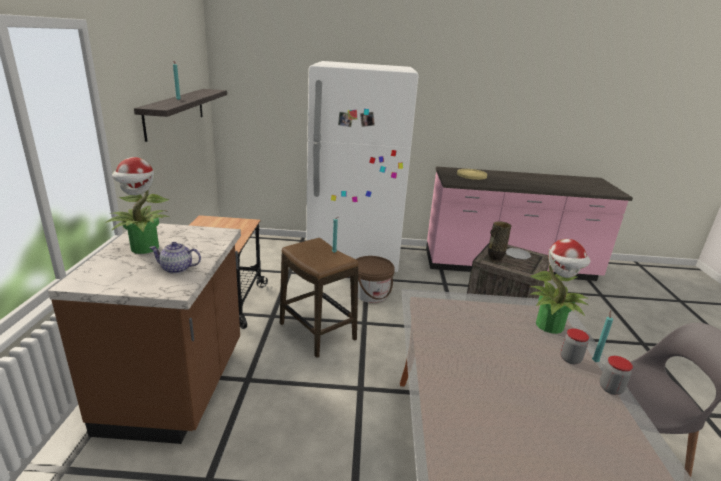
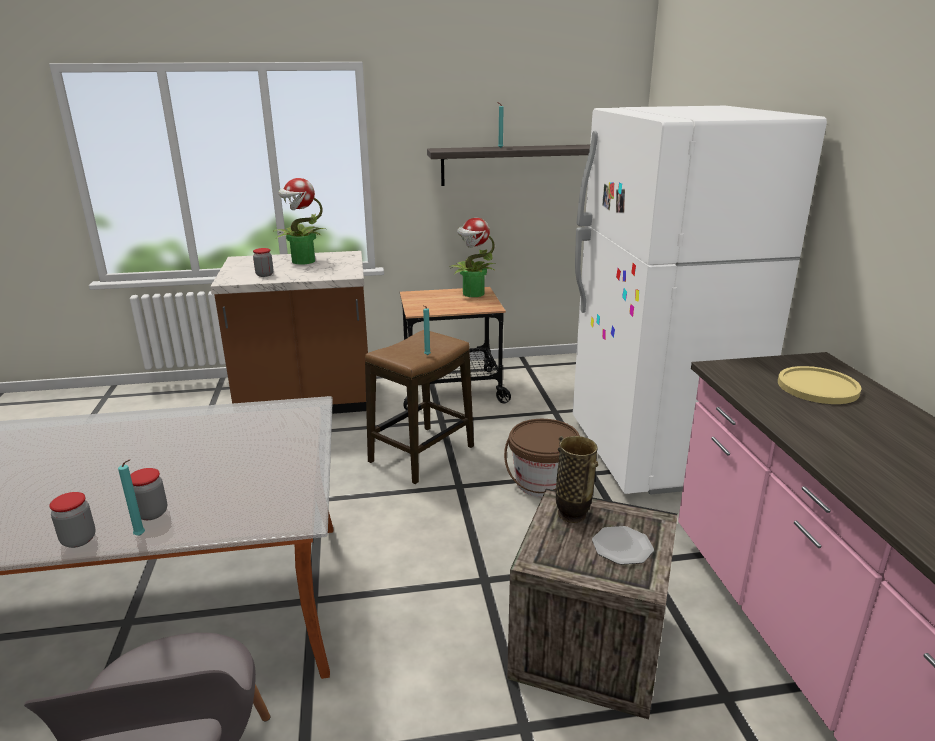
camera: 80 degrees right, 0 degrees up
teapot [149,242,201,274] -> jar [253,248,273,277]
potted plant [530,239,591,334] -> potted plant moved to [449,218,496,297]

